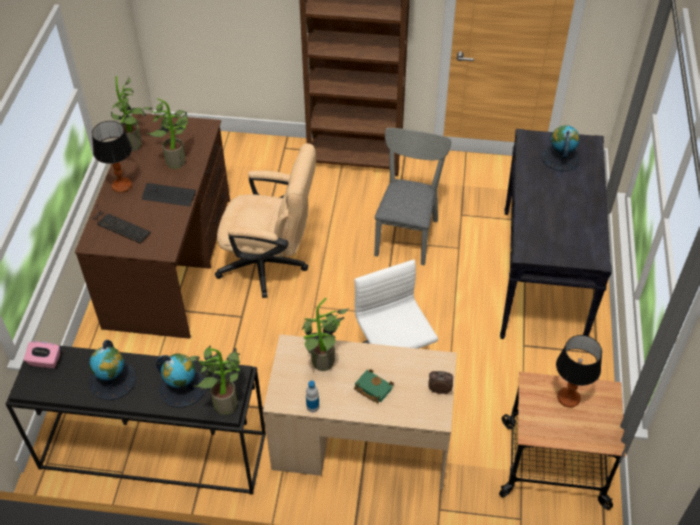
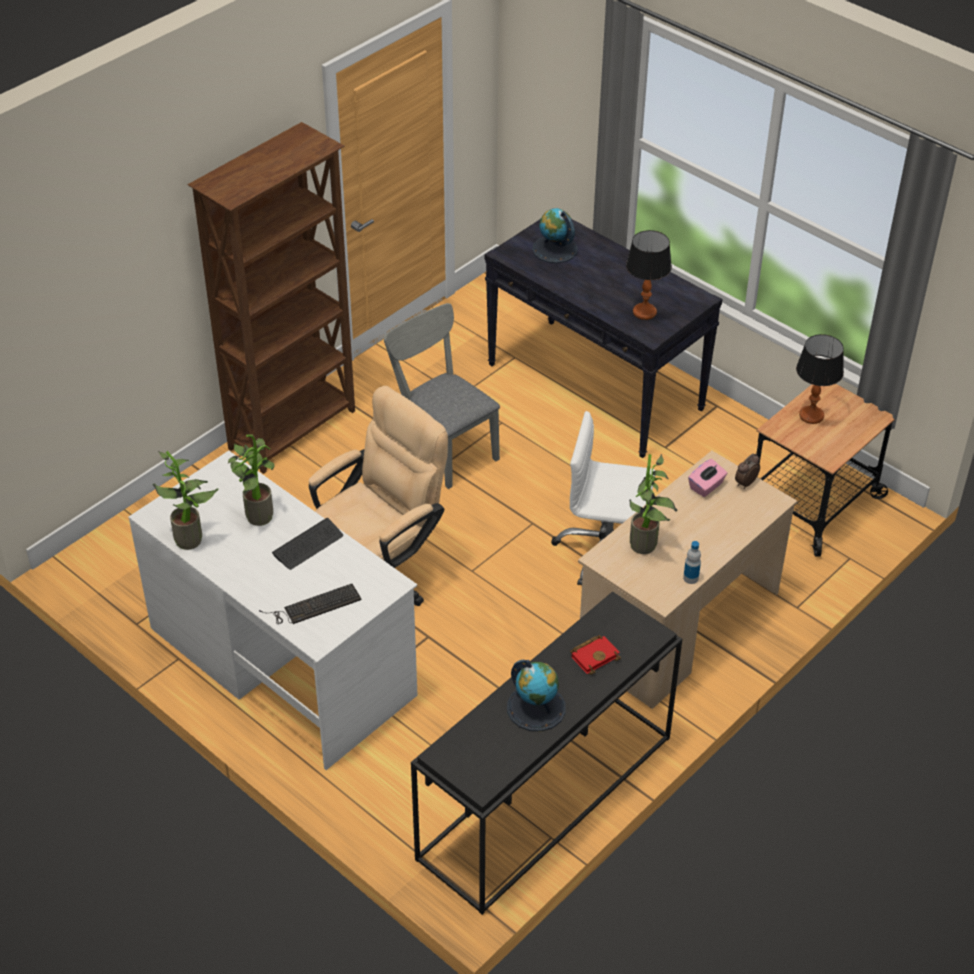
camera: 55 degrees left, 5 degrees down
pink tissue box [24,342,60,368] -> pink tissue box moved to [688,459,727,497]
brown desk [75,114,230,339] -> white desk [128,450,418,770]
table lamp [92,121,132,193] -> table lamp moved to [626,230,672,320]
globe [156,354,205,408] -> red book [570,635,621,675]
potted plant [186,345,240,415] -> none
green book [354,369,394,403] -> none

